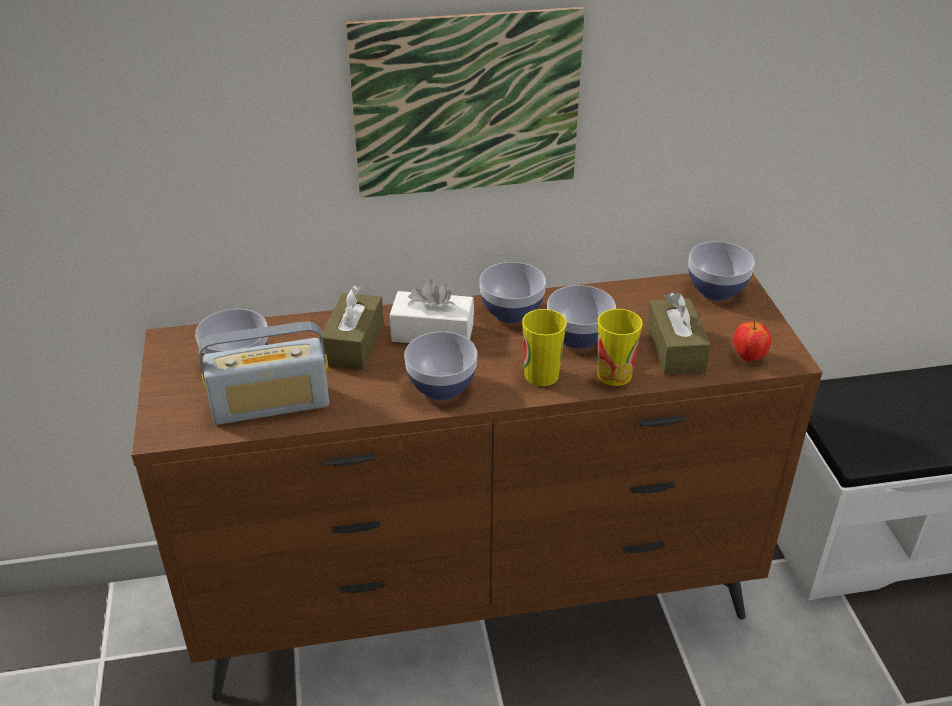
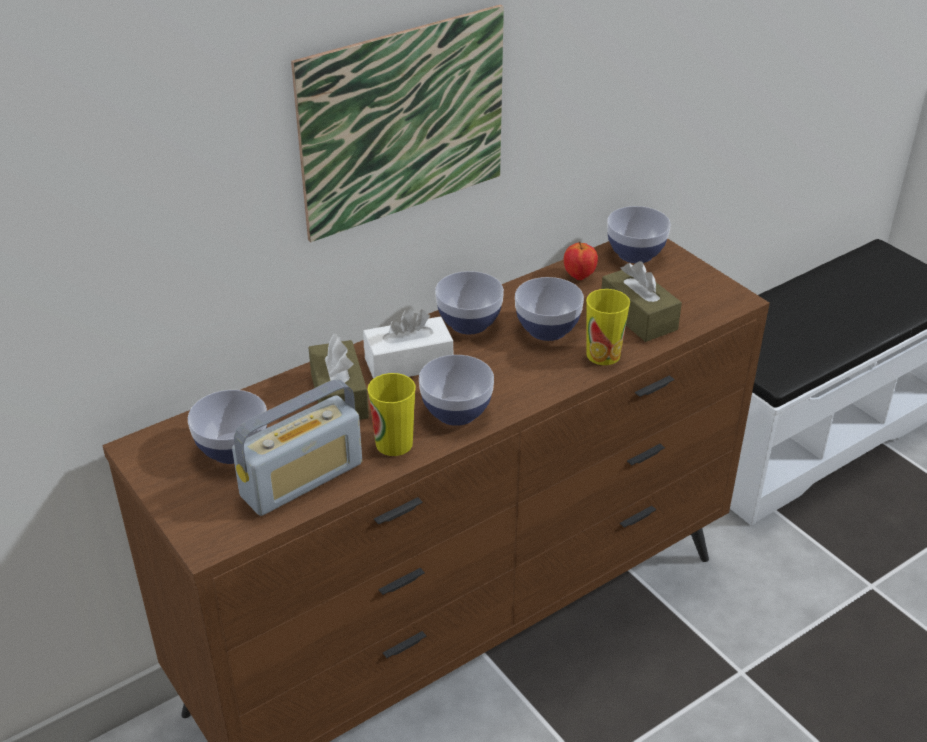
camera: 25 degrees left, 0 degrees up
cup [522,309,567,386] -> cup moved to [368,373,416,456]
apple [734,321,771,362] -> apple moved to [564,242,598,280]

